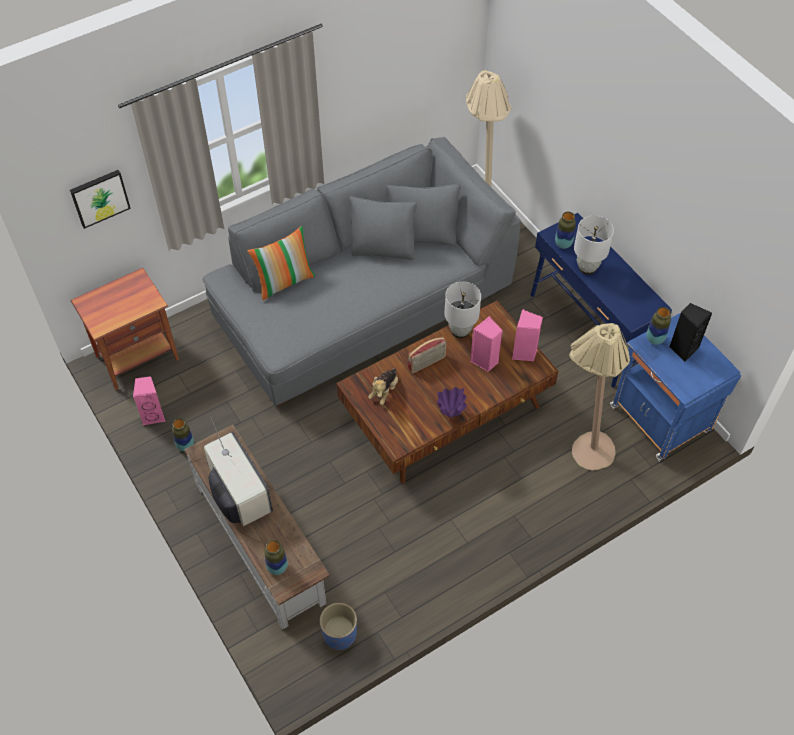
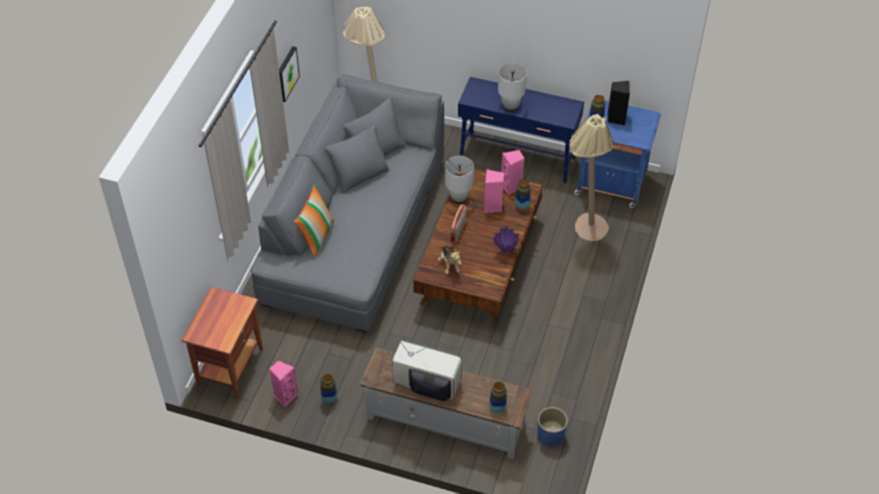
camera: 40 degrees left, 5 degrees down
picture [70,170,131,229] -> picture moved to [279,46,300,102]
vase [555,212,576,249] -> vase moved to [515,179,531,210]

